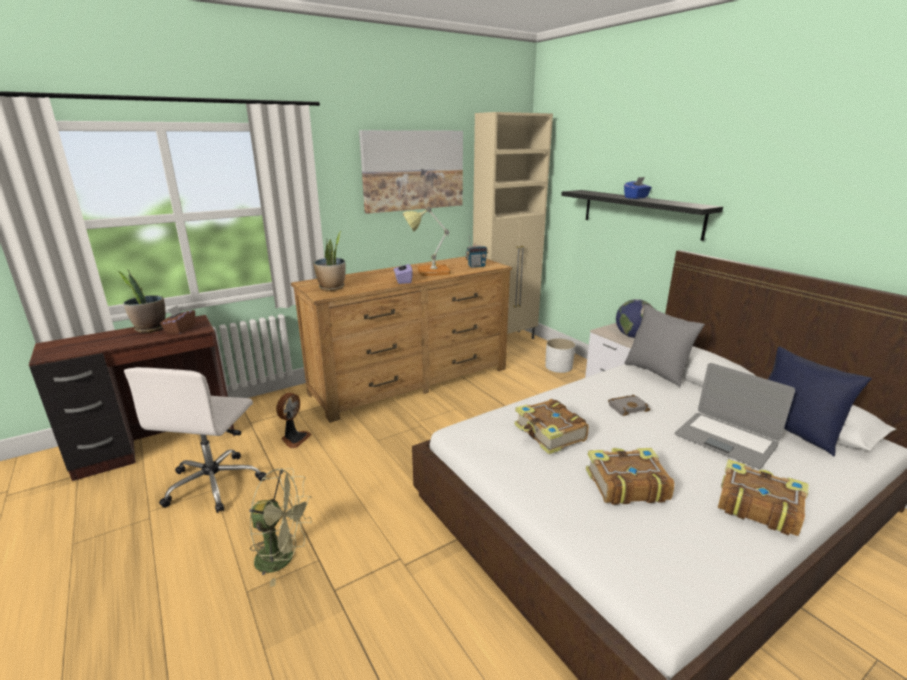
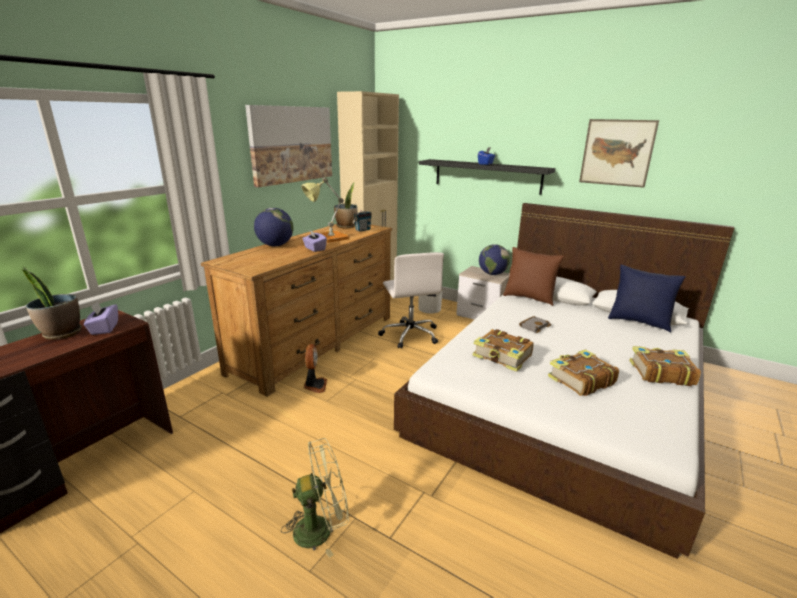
camera: 25 degrees left, 0 degrees up
white office chair [124,367,266,513] -> white office chair moved to [378,252,444,349]
brown tissue box [160,305,195,334] -> purple tissue box [84,302,118,335]
fan [276,393,312,448] -> fan moved to [304,344,327,393]
potted plant [313,230,346,291] -> potted plant moved to [334,182,358,228]
grey pillow [624,305,705,388] -> brown pillow [503,247,564,306]
laptop [675,363,795,469] -> none
none -> globe [254,208,293,246]
none -> picture [579,119,659,188]

